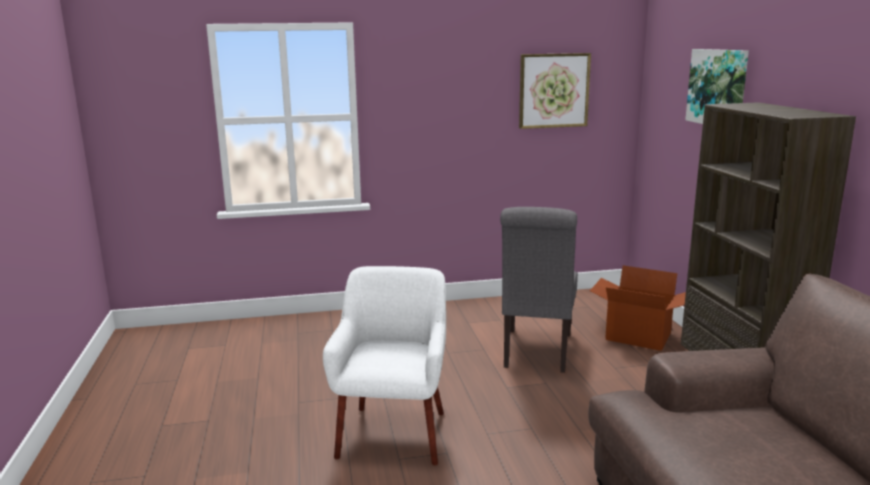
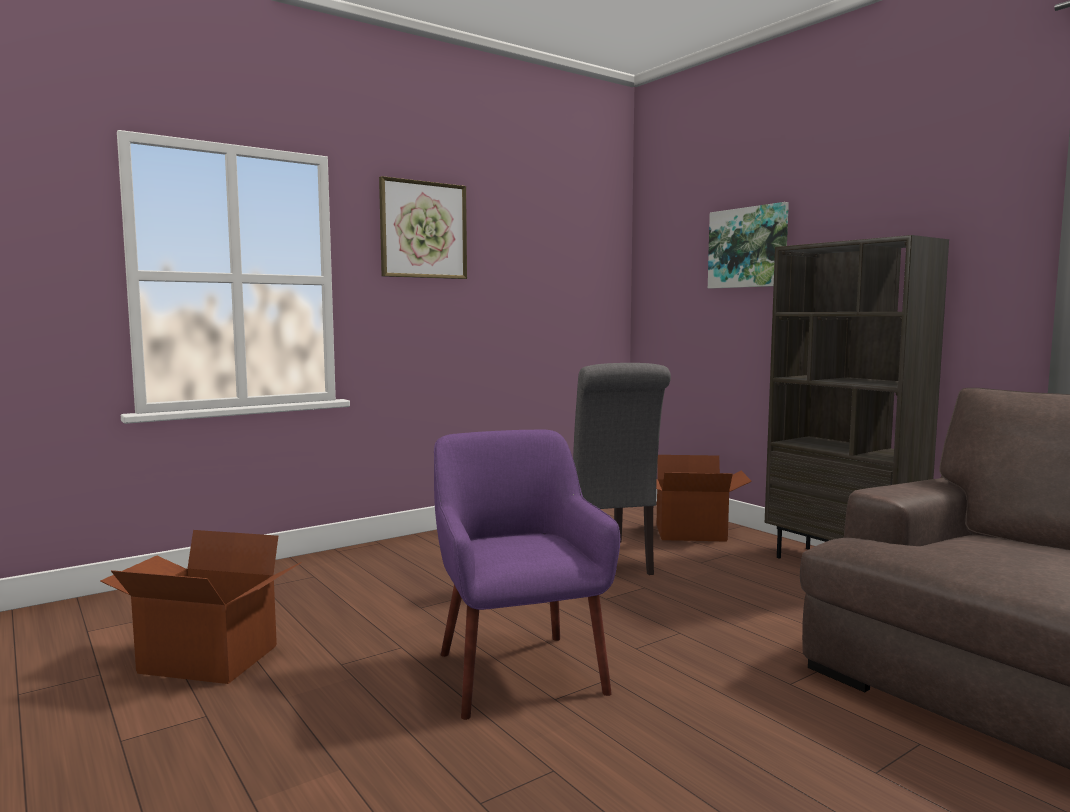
camera: 25 degrees left, 10 degrees down
white armchair [323,266,446,465] -> purple armchair [434,430,620,720]
picture [519,53,591,129] -> picture moved to [379,176,467,279]
none -> cardboard box [100,530,302,684]

